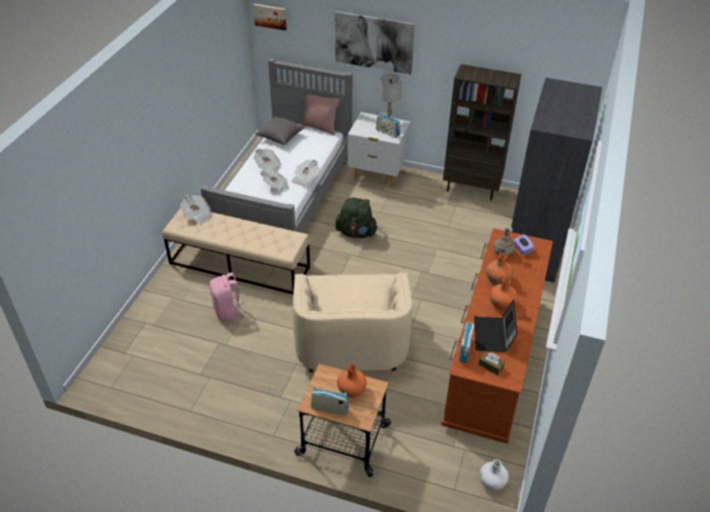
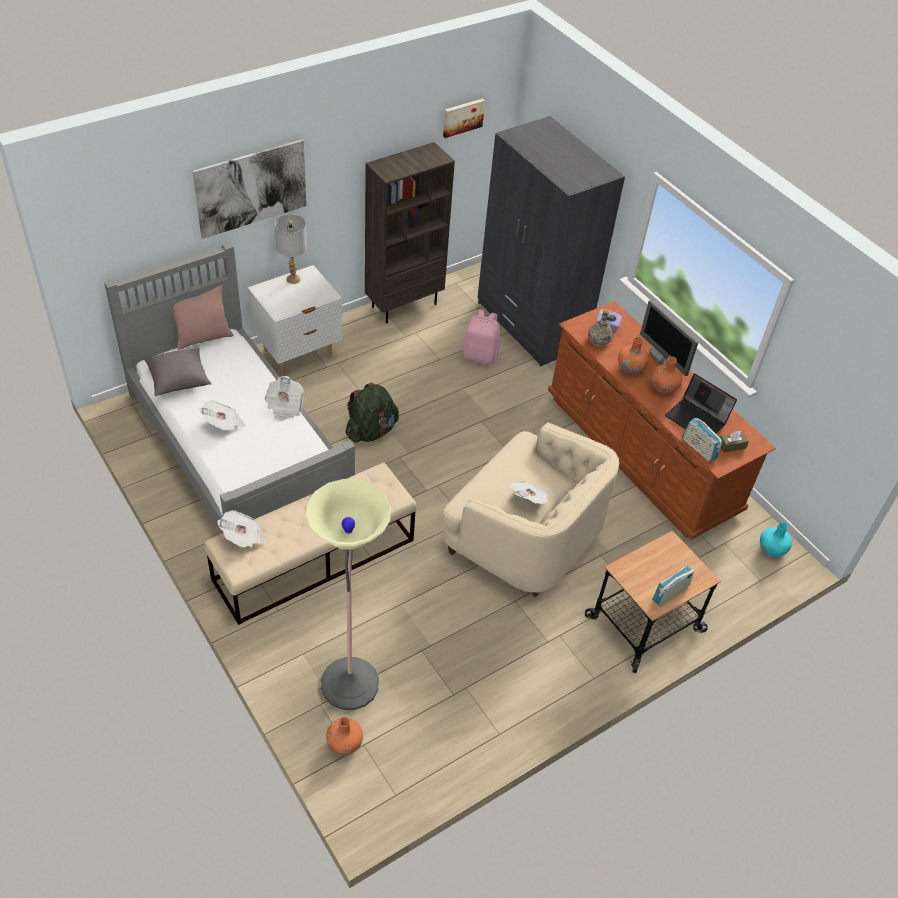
camera: 55 degrees left, 5 degrees up
pink backpack [210,272,247,321] -> pink backpack moved to [463,309,500,365]
picture [253,4,287,31] -> picture moved to [443,99,485,138]
newspaper [260,169,289,190] -> newspaper moved to [509,481,550,504]
orange vase [337,364,367,397] -> orange vase moved to [326,717,363,755]
radio [376,112,400,138] -> none
white vase [479,459,509,491] -> turquoise vase [760,522,792,557]
none -> floor lamp [305,479,391,710]
none -> monitor [640,300,698,376]

